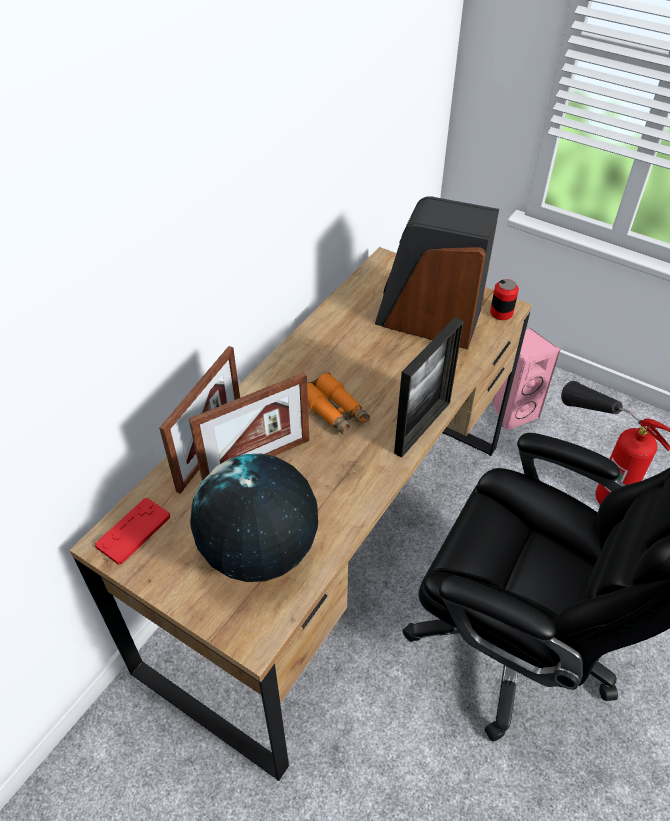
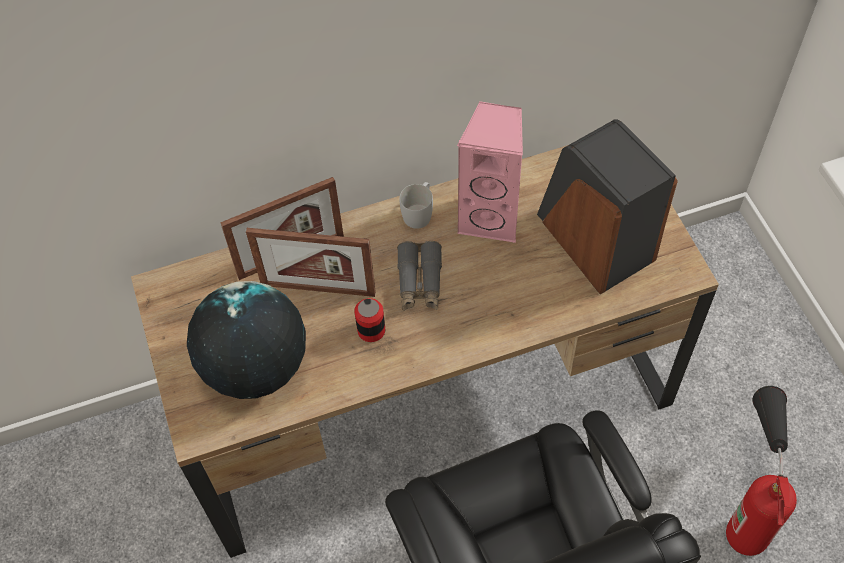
camera: 40 degrees right, 10 degrees up
red game controller [95,498,170,565] -> none
orange binoculars [307,372,370,435] -> grey binoculars [397,241,442,311]
picture frame [394,317,464,458] -> none
can [490,279,519,320] -> can moved to [354,298,385,342]
pink speaker [492,328,560,431] -> pink speaker moved to [457,101,523,243]
none -> white mug [399,182,433,229]

